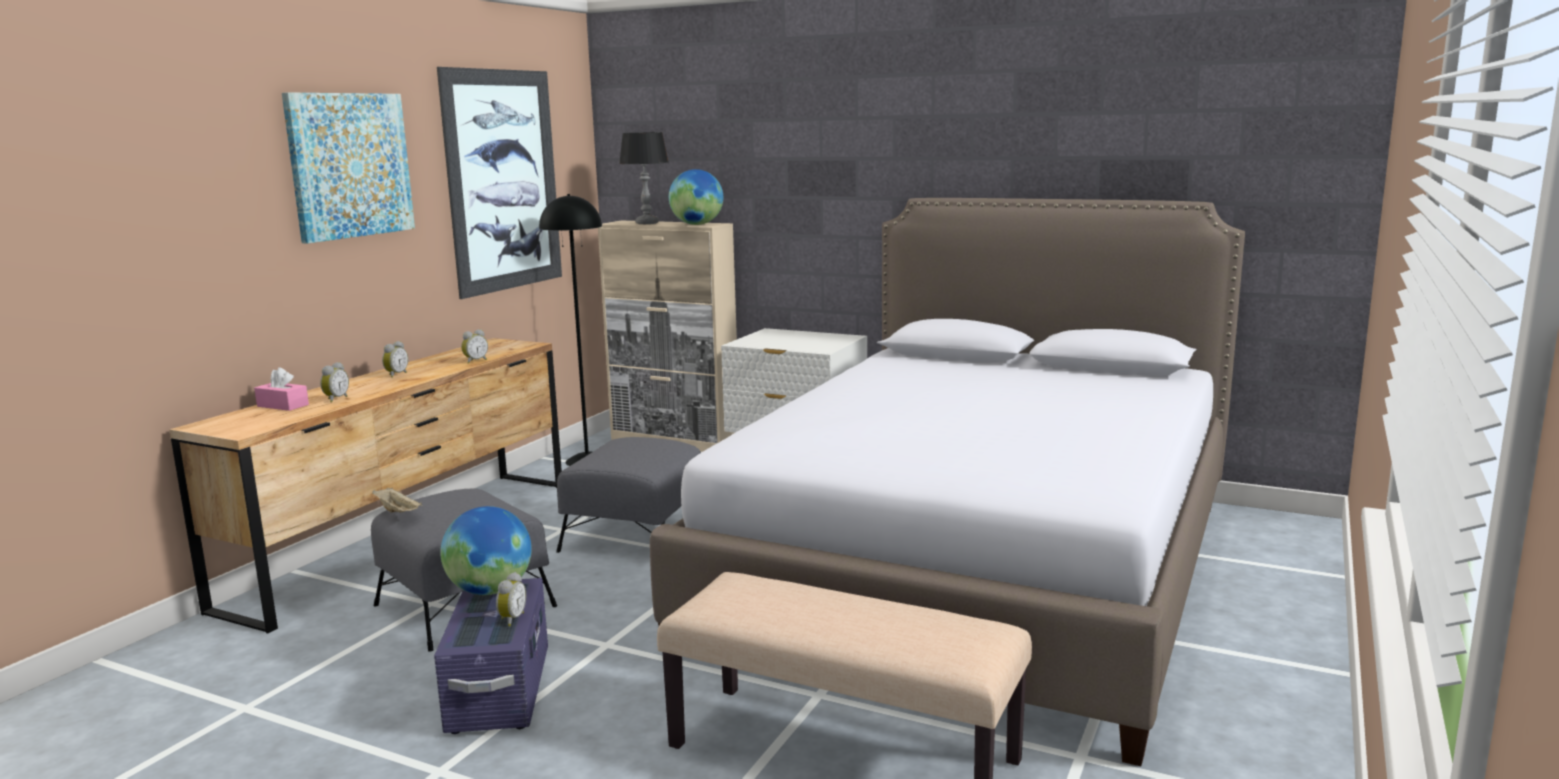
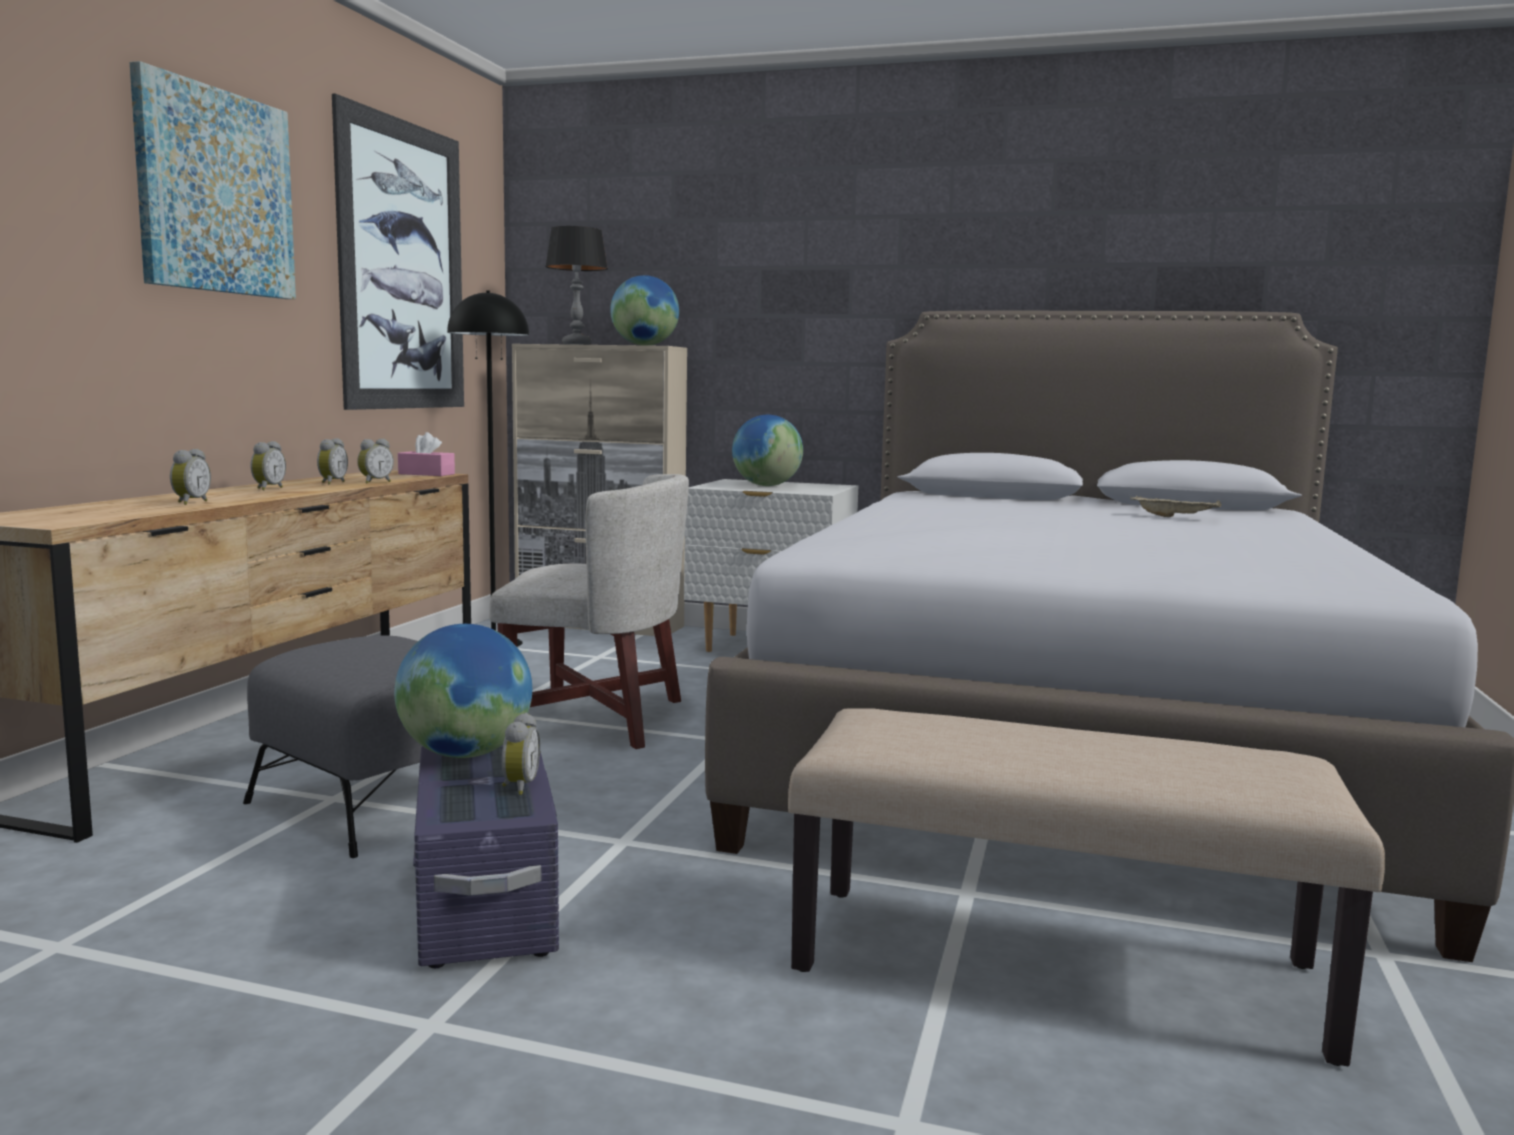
camera: 10 degrees left, 5 degrees down
pink tissue box [254,367,309,411] -> pink tissue box moved to [398,432,455,476]
beige tray [372,487,422,513] -> beige tray moved to [1130,496,1221,517]
grey ottoman [556,437,701,553] -> white armchair [489,474,689,749]
none -> alarm clock [317,438,348,484]
none -> globe [732,415,803,486]

